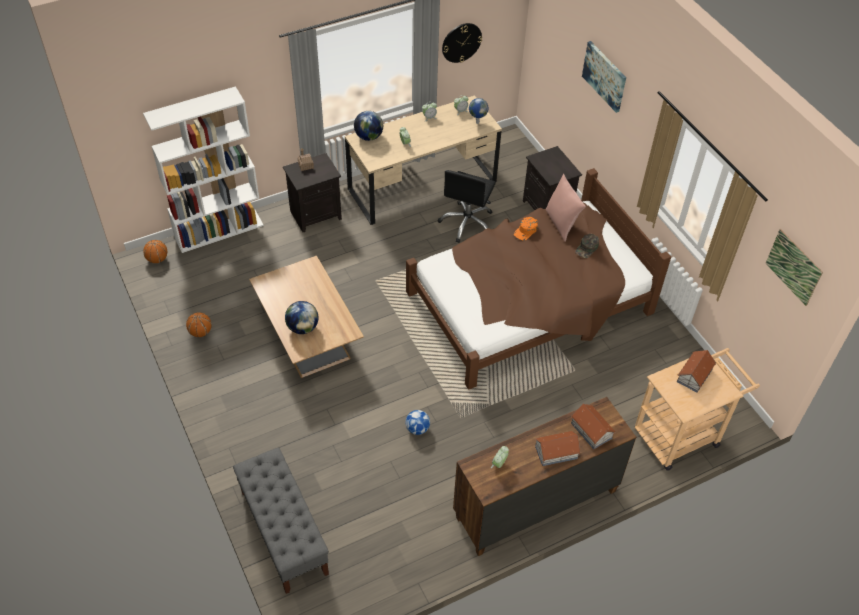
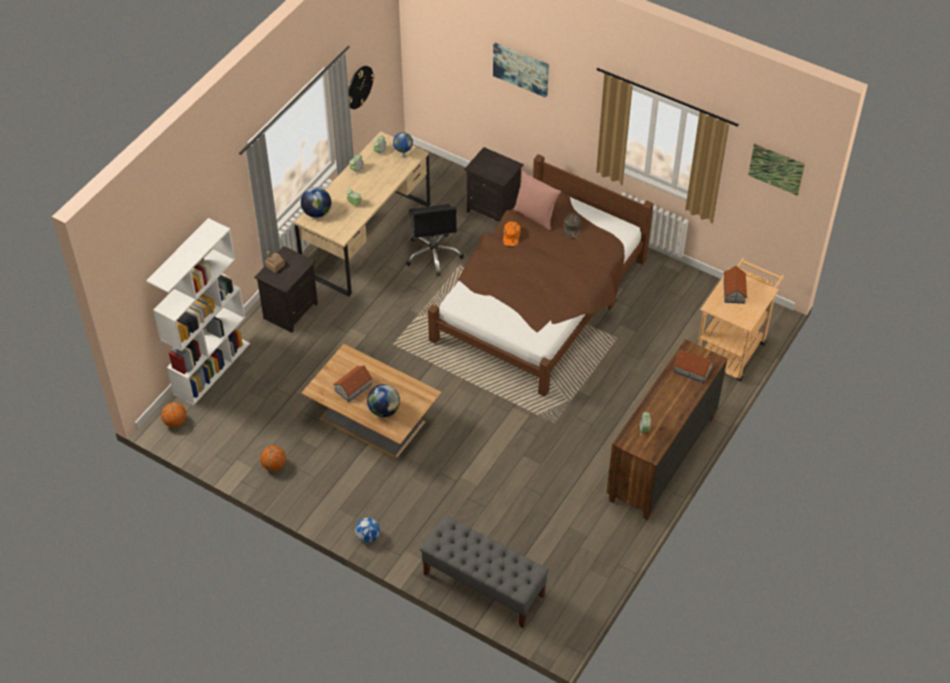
camera: 30 degrees left, 0 degrees up
football [405,410,430,435] -> football moved to [355,518,380,543]
toy house [535,431,581,466] -> toy house moved to [333,366,372,402]

